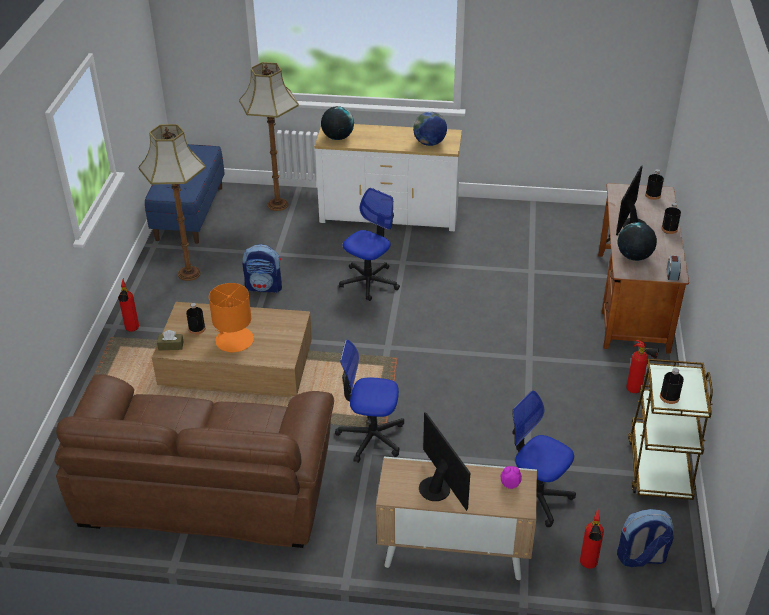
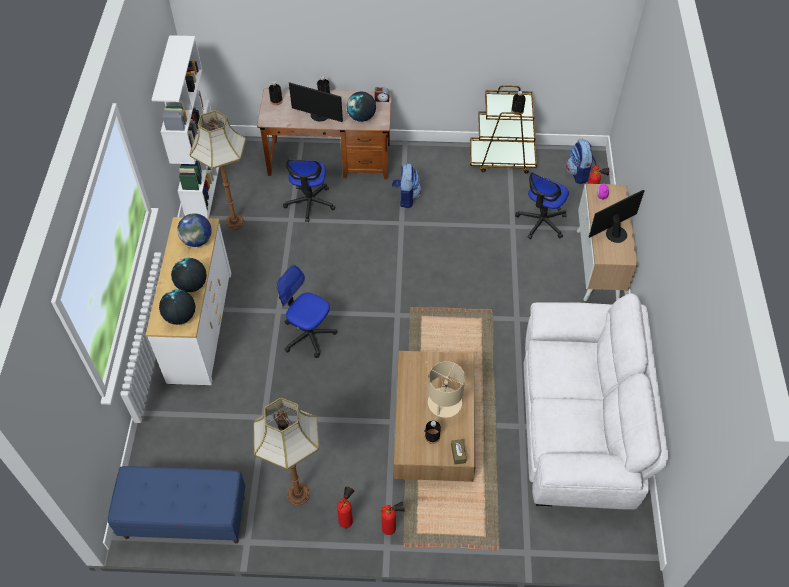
camera: 95 degrees left, 15 degrees up
brown sofa [55,374,334,548] -> white sofa [523,294,668,510]
orange table lamp [209,283,254,353] -> beige table lamp [428,361,465,419]
floor lamp [239,62,299,211] -> floor lamp moved to [190,110,246,230]
backpack [243,244,282,293] -> backpack moved to [392,163,421,208]
office chair [335,340,404,463] -> office chair moved to [283,159,336,222]
fire extinguisher [626,340,659,393] -> fire extinguisher moved to [337,486,354,528]
none -> white bookcase [151,35,219,218]
none -> globe [171,258,207,292]

